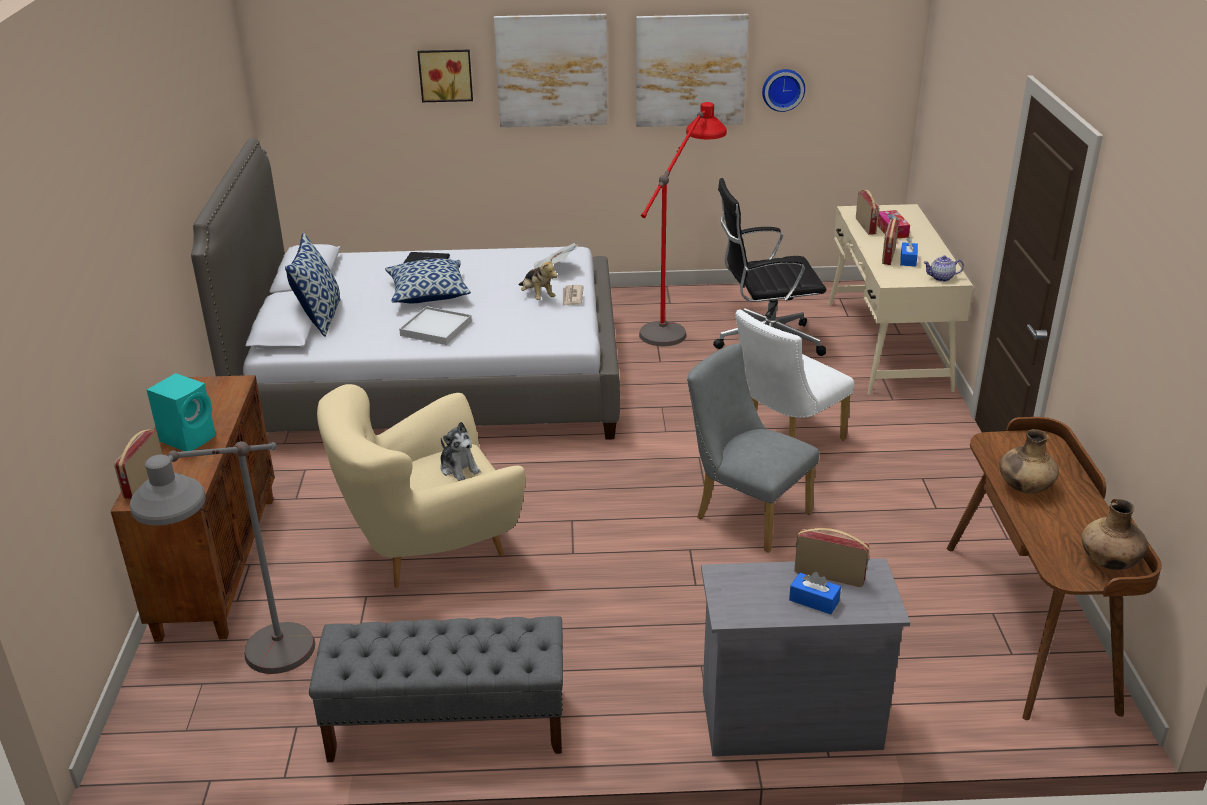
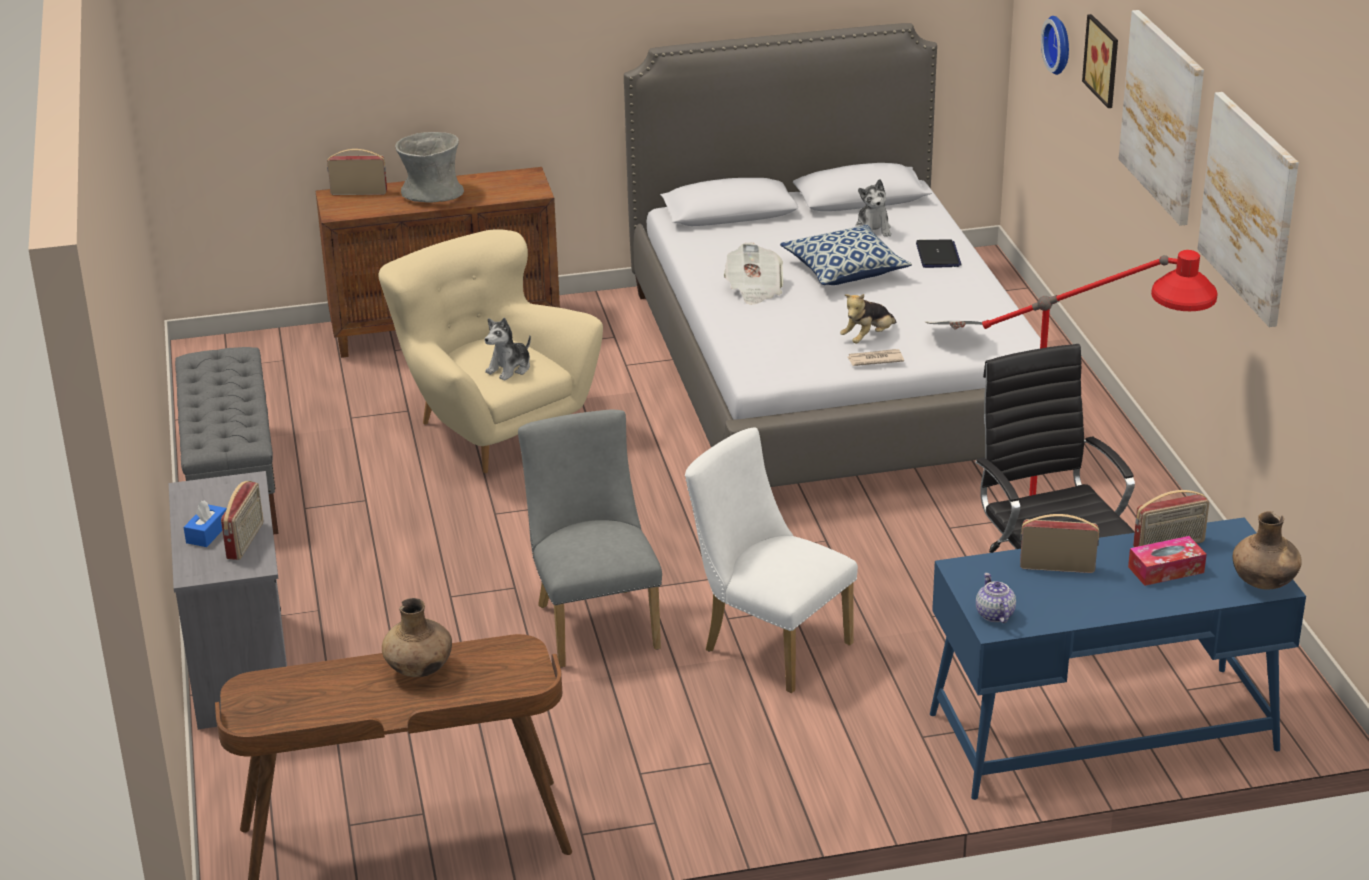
camera: 80 degrees right, 0 degrees up
grey floor lamp [130,441,315,674] -> none
turquoise speaker [147,373,216,451] -> grey vase [395,132,464,203]
pillow [285,233,341,337] -> none
white tray [399,306,472,345] -> newspaper [724,242,784,305]
grey chair [687,343,819,553] -> grey chair turned 45 degrees counterclockwise [518,410,662,668]
wall clock [762,69,805,112] -> wall clock moved to [1041,16,1069,75]
beige desk [829,204,973,395] -> blue desk [930,517,1306,800]
blue tissue box [900,237,918,267] -> none
brown vase [1081,499,1148,570] -> brown vase moved to [1233,511,1302,589]
none -> plush toy [855,179,891,237]

